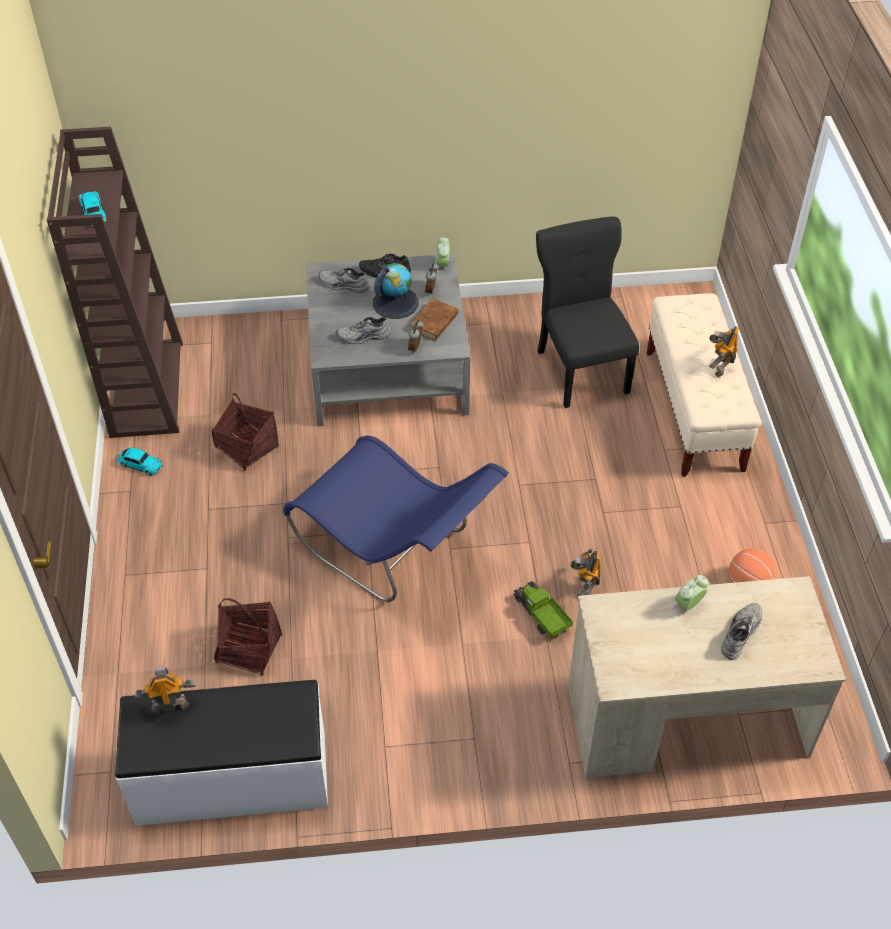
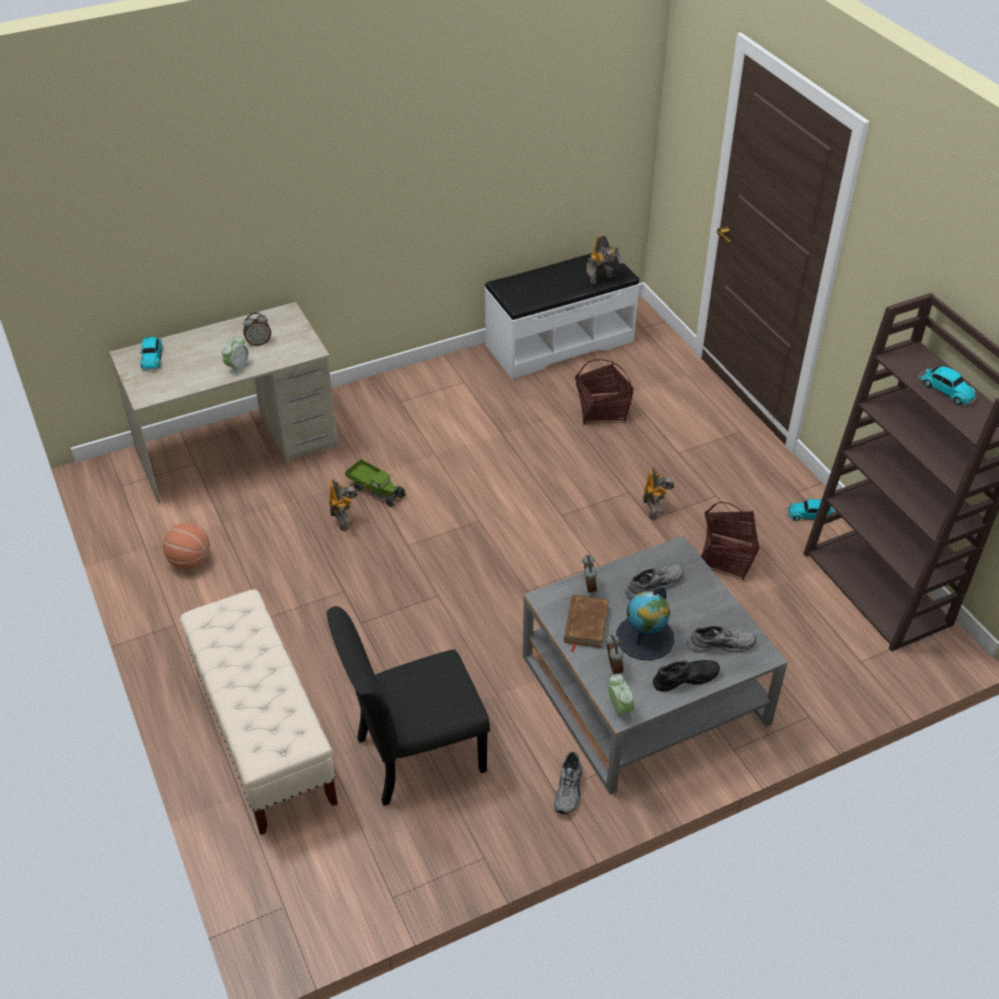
camera: 160 degrees right, 5 degrees down
blue chair [283,435,509,602] -> none
black chair [536,217,639,408] -> black chair turned 105 degrees clockwise [327,606,490,806]
toy robot [709,326,739,377] -> toy robot moved to [643,468,674,520]
grey shoe [721,603,762,660] -> grey shoe moved to [554,752,582,814]
none -> toy car [140,337,162,371]
none -> alarm clock [243,312,271,346]

